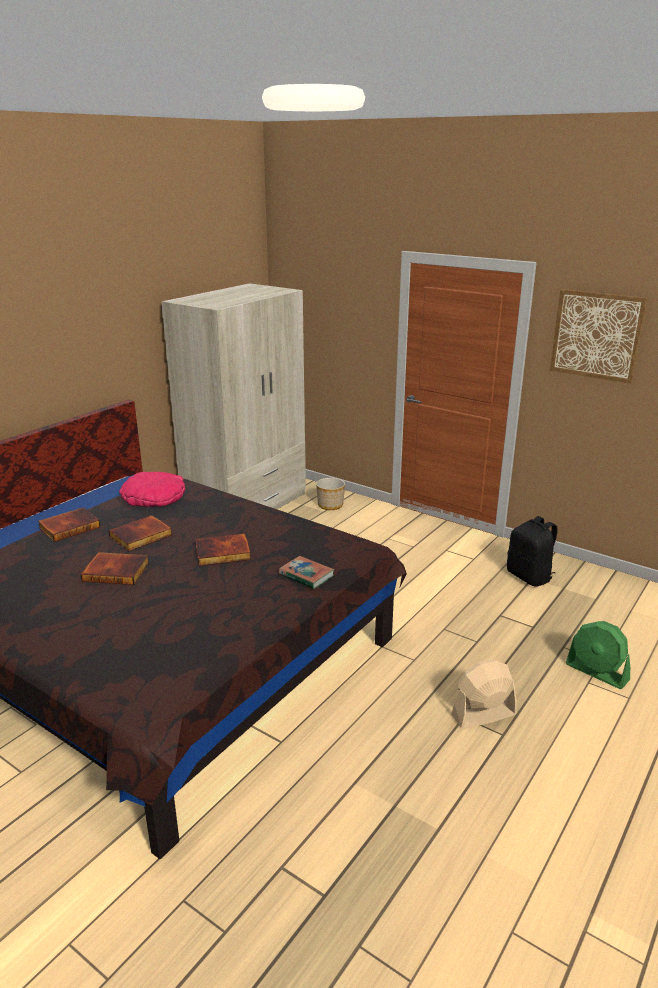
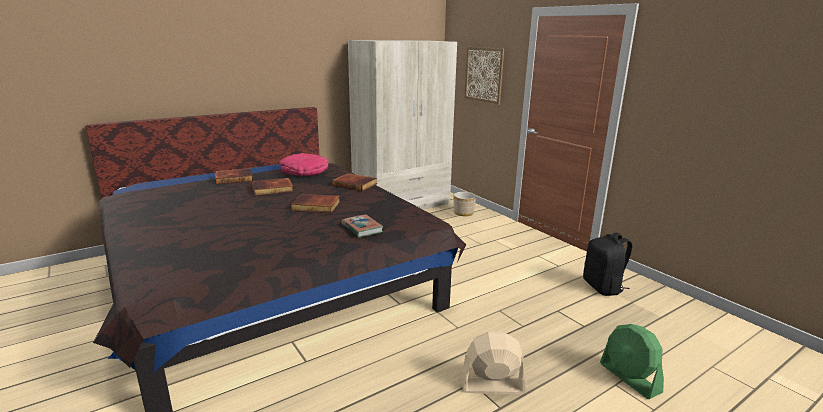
camera: 20 degrees right, 5 degrees down
book [81,552,149,585] -> book moved to [332,173,377,191]
picture [550,289,648,384] -> picture moved to [464,46,504,105]

